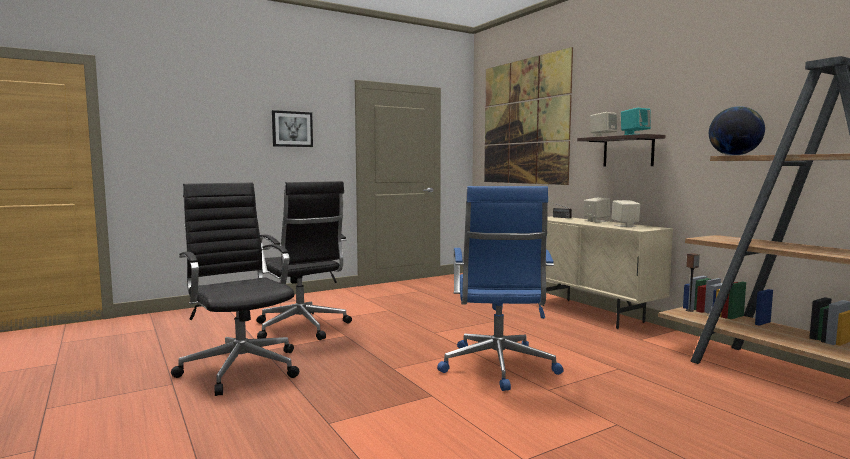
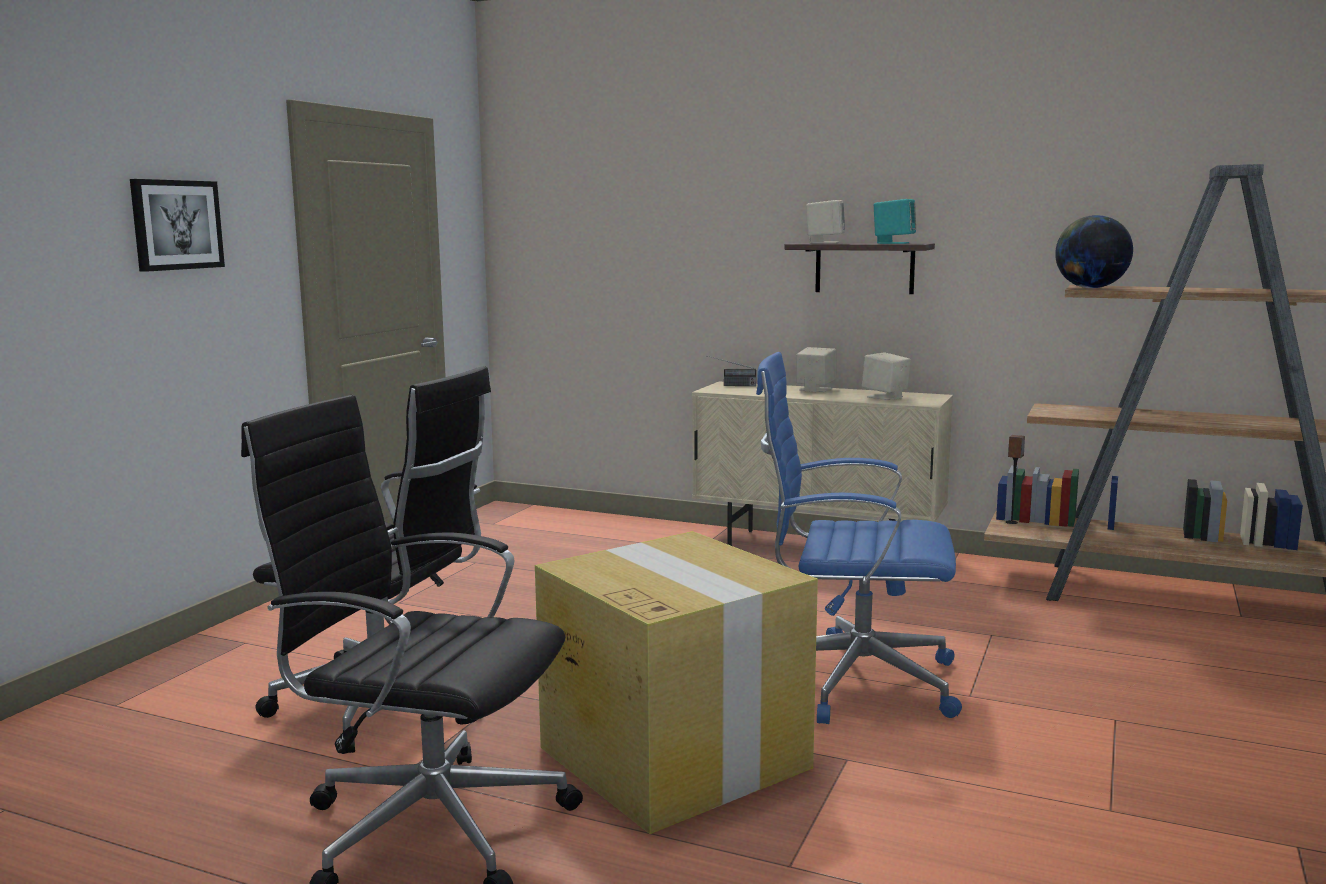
camera: 35 degrees left, 5 degrees up
blue office chair [437,186,564,391] -> blue office chair turned 135 degrees clockwise [756,352,962,724]
picture [484,47,573,185] -> none
none -> cardboard box [535,531,818,834]

